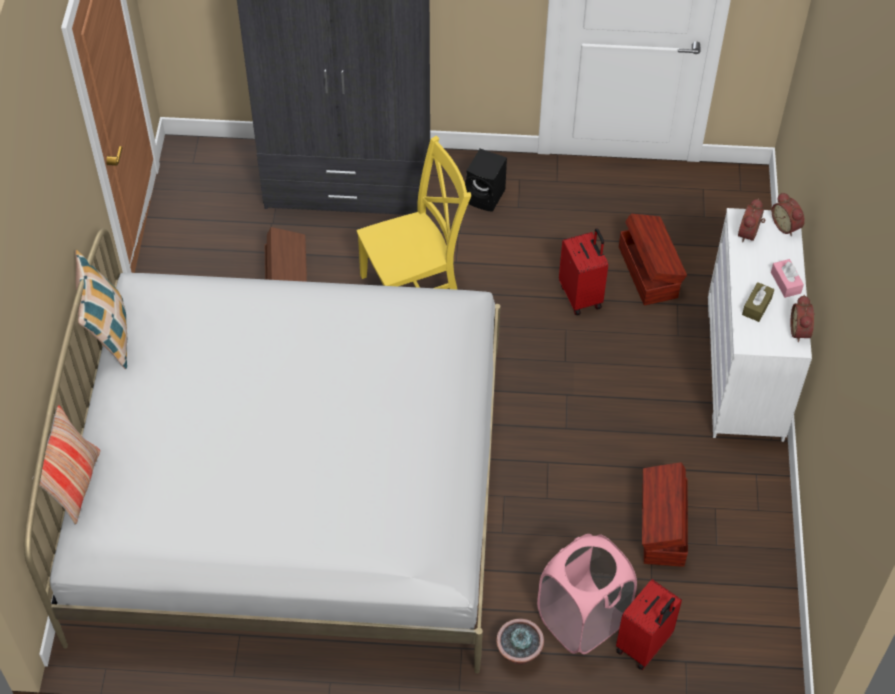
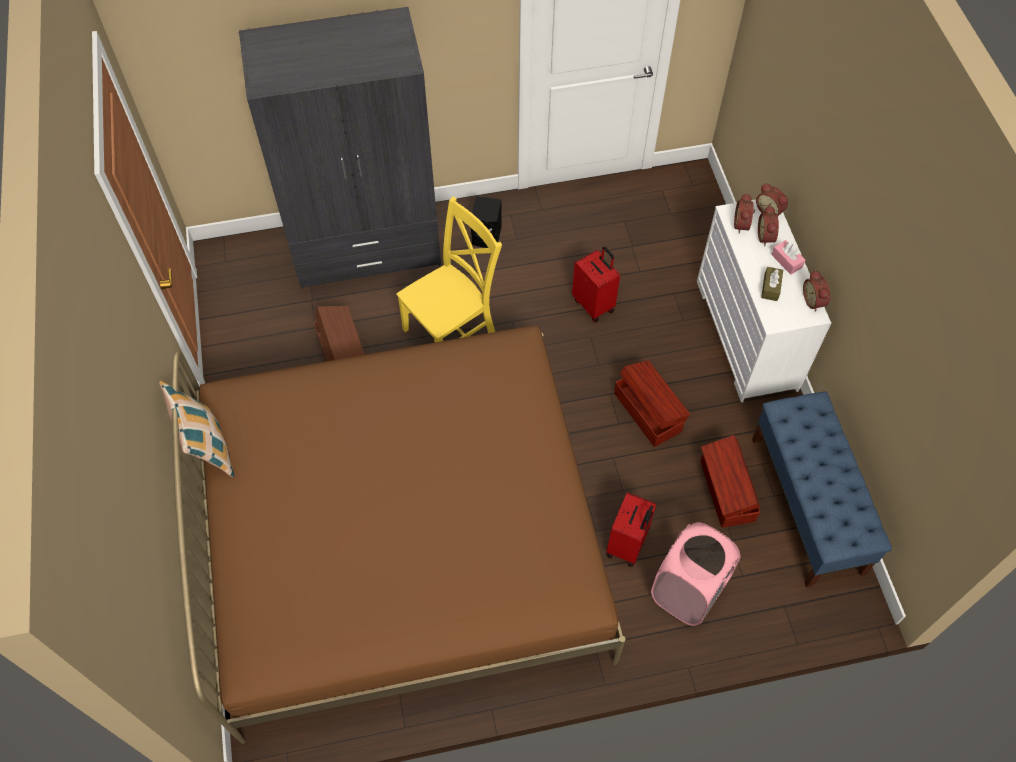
camera: 15 degrees left, 5 degrees up
white bed [24,228,501,673] -> brown bed [172,326,626,744]
pillow [32,405,100,524] -> none
potted plant [496,618,544,665] -> none
red suitcase [616,579,682,670] -> red suitcase moved to [606,492,656,567]
brown storage box [619,214,687,305] -> brown storage box moved to [614,360,690,447]
none -> blue bench [752,391,892,588]
none -> alarm clock [758,205,779,246]

